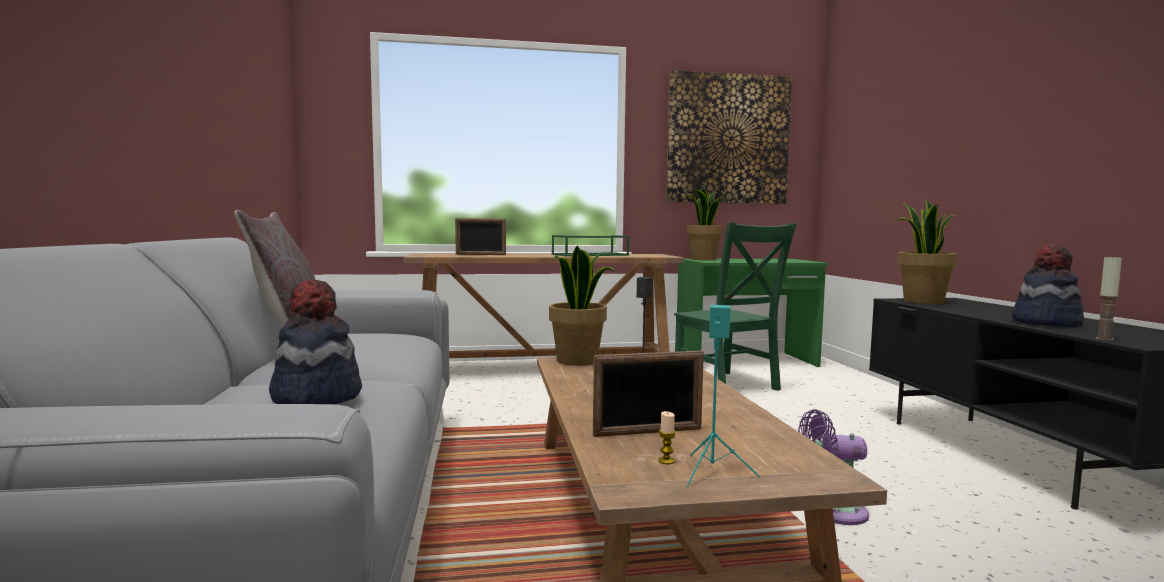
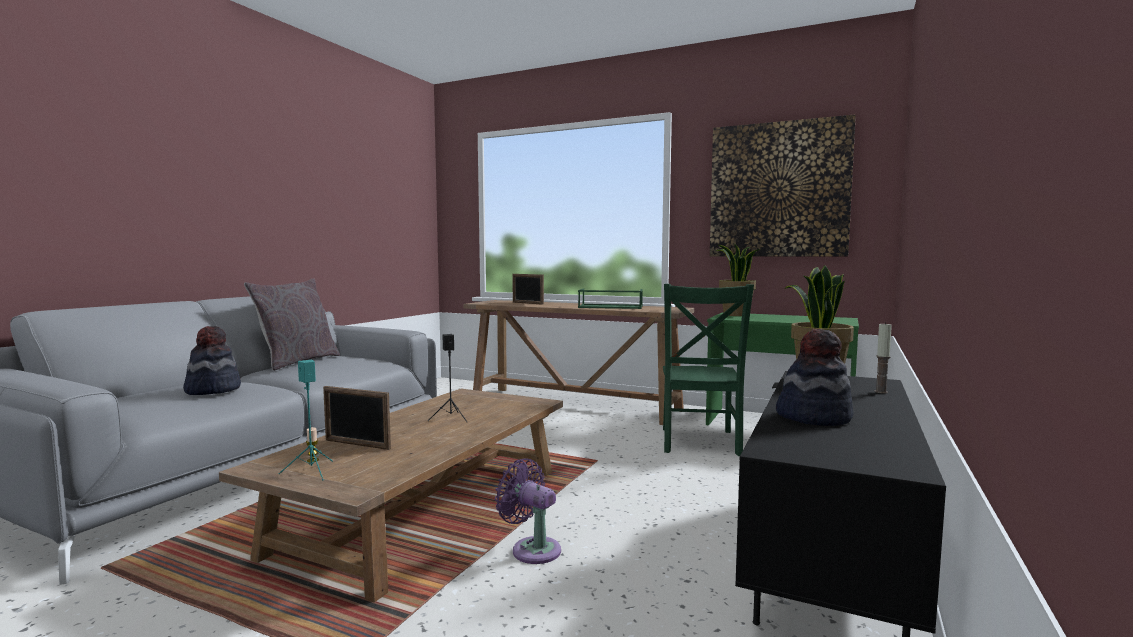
camera: 35 degrees right, 0 degrees up
potted plant [549,246,615,366] -> none
candle [1095,255,1122,341] -> candle moved to [875,322,892,394]

